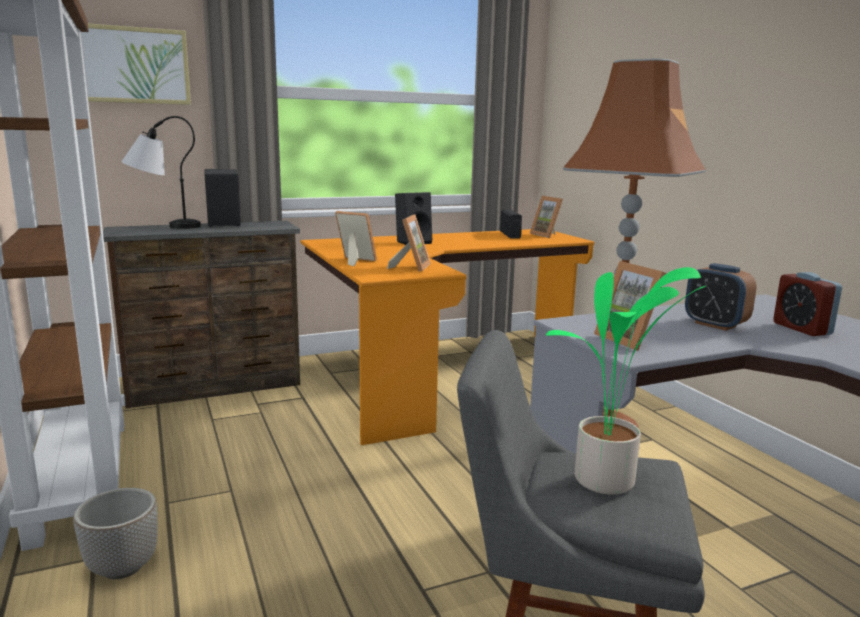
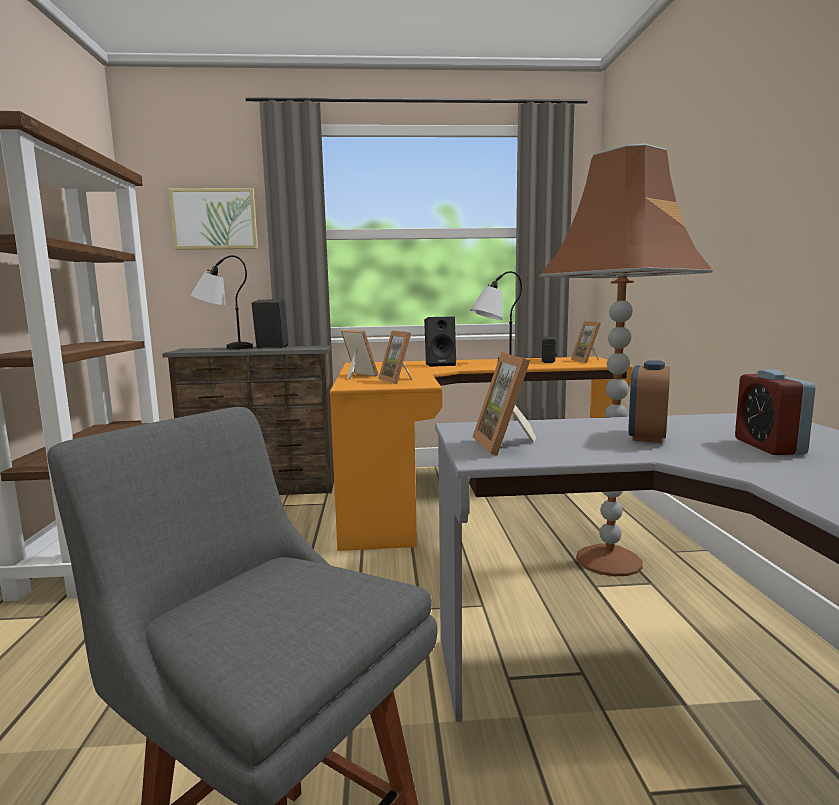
camera: 20 degrees right, 5 degrees down
planter [73,488,157,579] -> none
picture frame [387,214,431,272] -> picture frame turned 120 degrees clockwise [378,331,412,384]
potted plant [546,267,706,495] -> none
alarm clock [685,263,756,331] -> alarm clock turned 45 degrees clockwise [628,360,670,443]
none -> table lamp [470,271,523,360]

